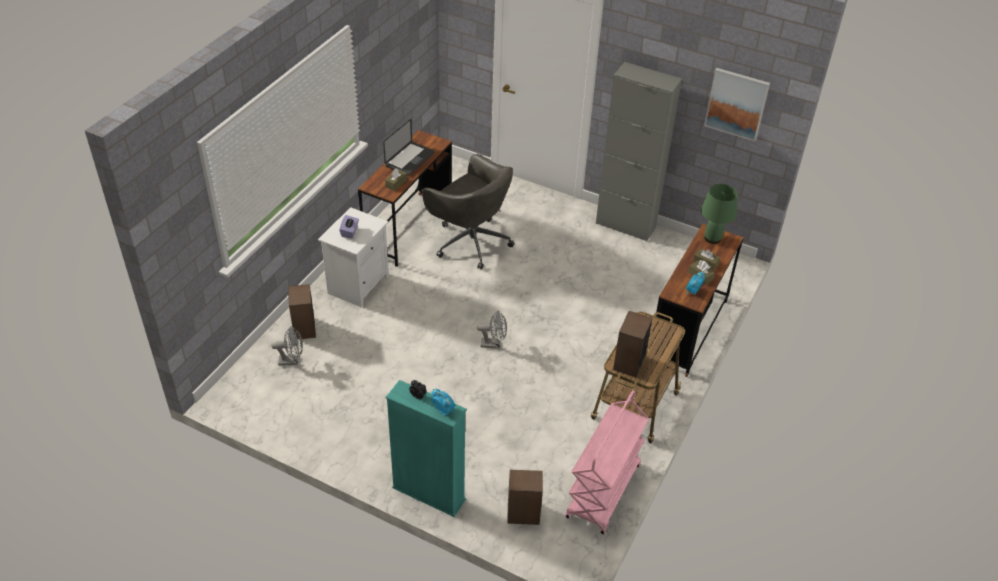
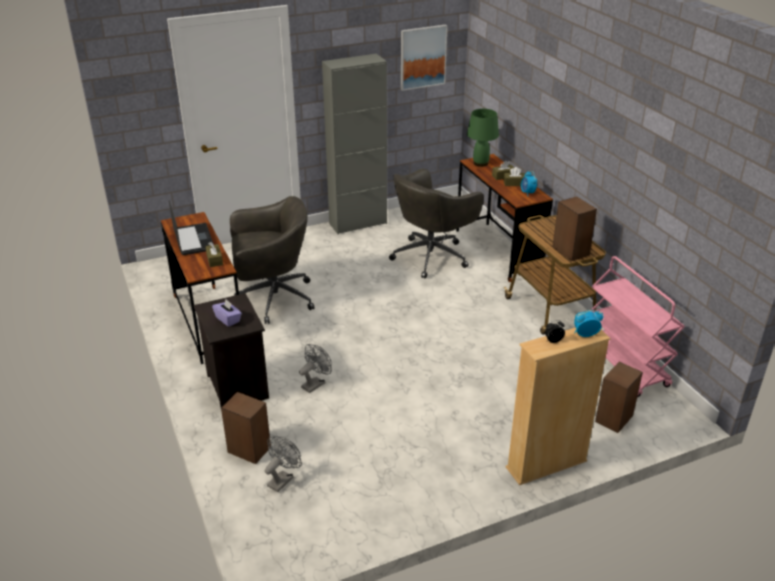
camera: 50 degrees left, 10 degrees down
white nightstand [318,207,389,307] -> black nightstand [194,293,269,407]
turquoise bookcase [386,380,467,517] -> beige bookcase [506,327,611,485]
grey fan [477,311,507,349] -> grey fan moved to [299,344,332,393]
none -> grey office chair [389,169,484,279]

